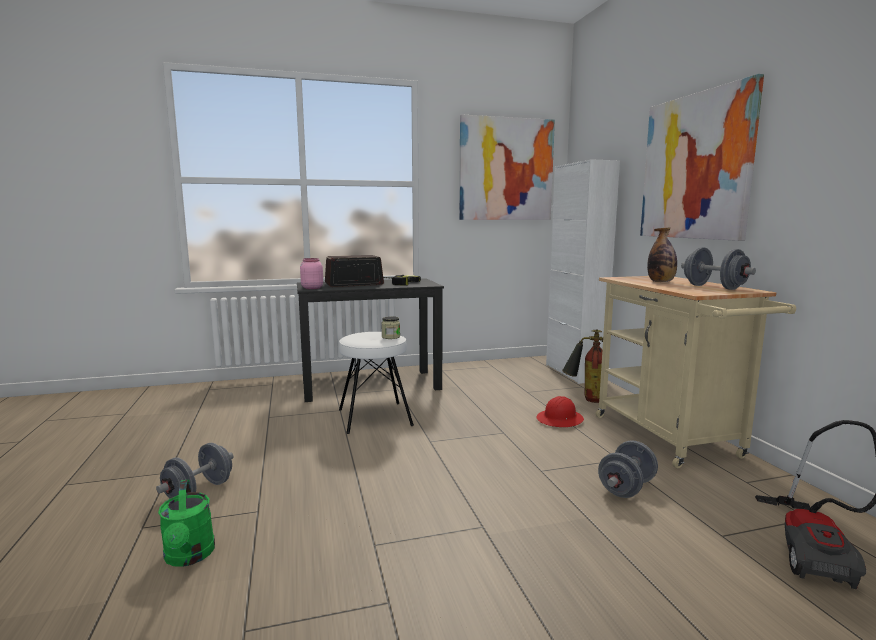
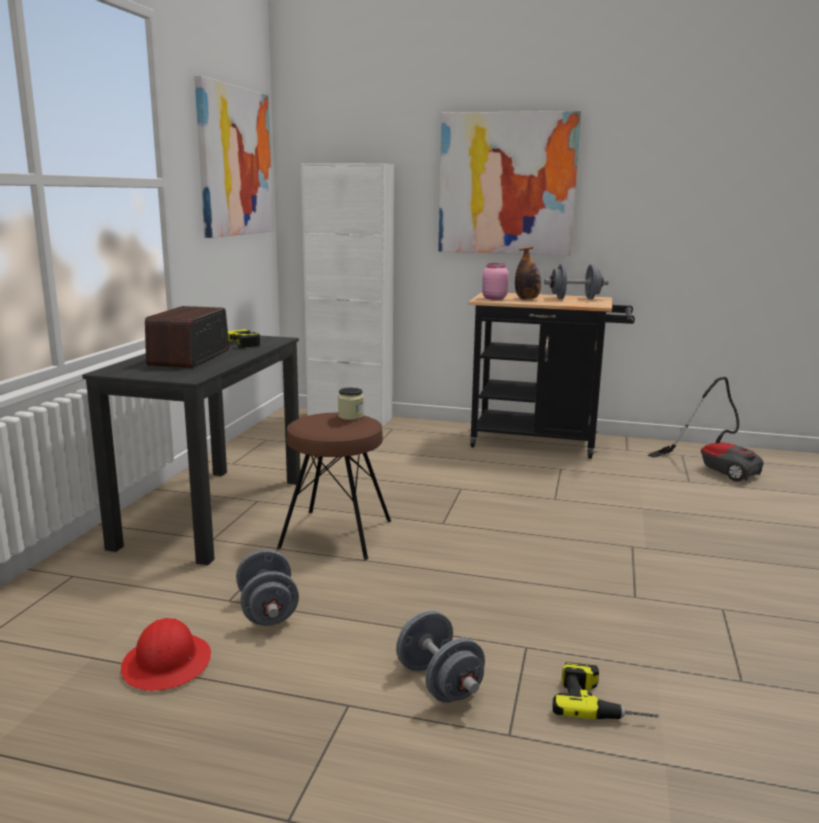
camera: 60 degrees left, 5 degrees up
green watering can [158,479,215,567] -> power drill [552,662,659,719]
pink jar [300,258,323,289] -> pink jar moved to [482,263,509,300]
white stool [339,332,414,434] -> brown stool [277,412,391,560]
red hard hat [536,396,584,427] -> red hard hat moved to [121,618,211,691]
fire extinguisher [562,329,603,403] -> none
beige cart [596,276,796,468] -> black cart [468,292,635,459]
grey dumbbell [598,440,658,498] -> grey dumbbell moved to [236,549,299,626]

